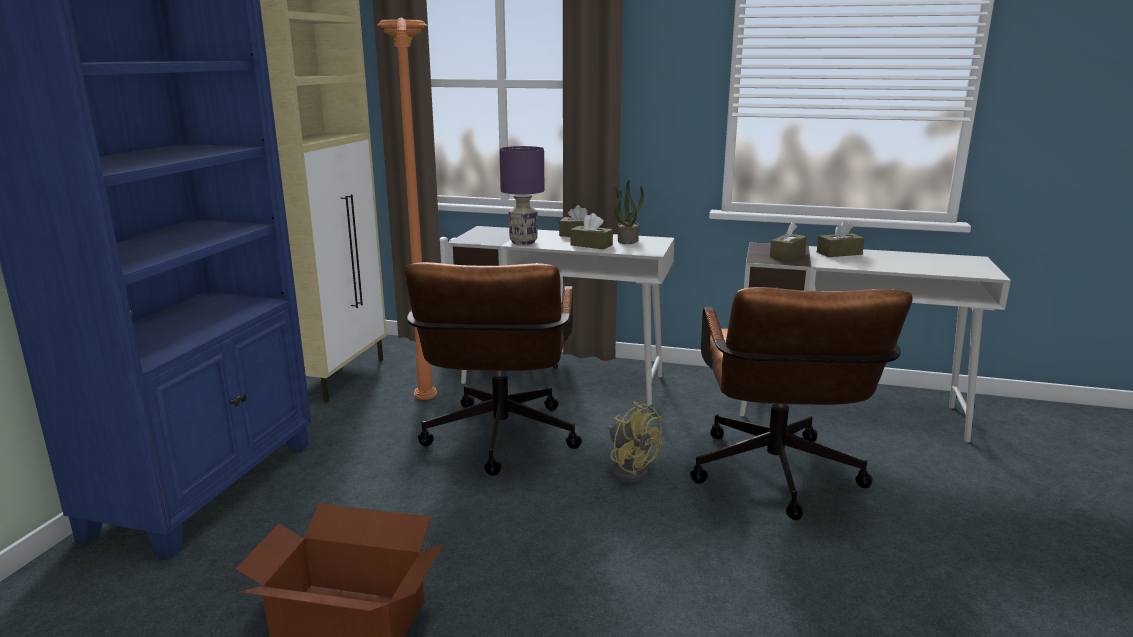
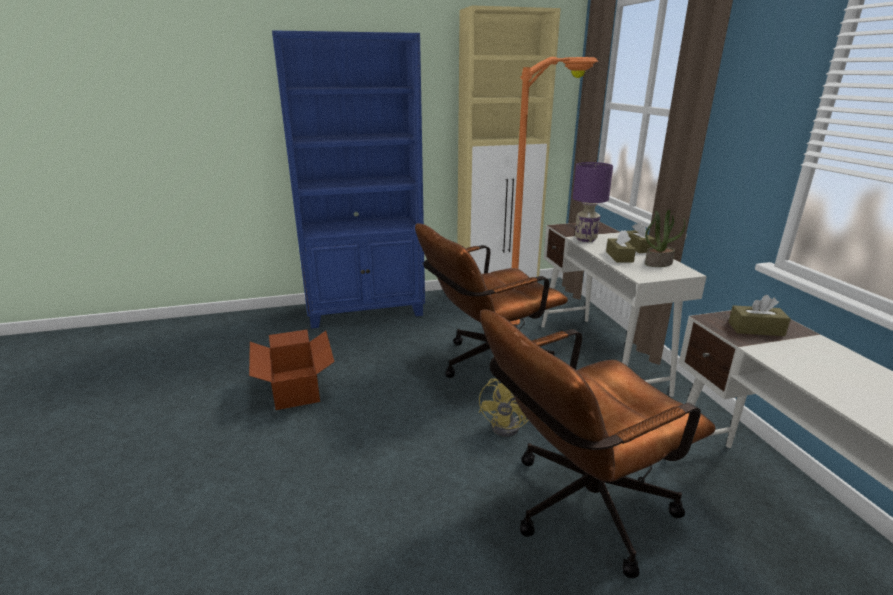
camera: 60 degrees right, 5 degrees up
brown tissue box [817,220,865,257] -> none

